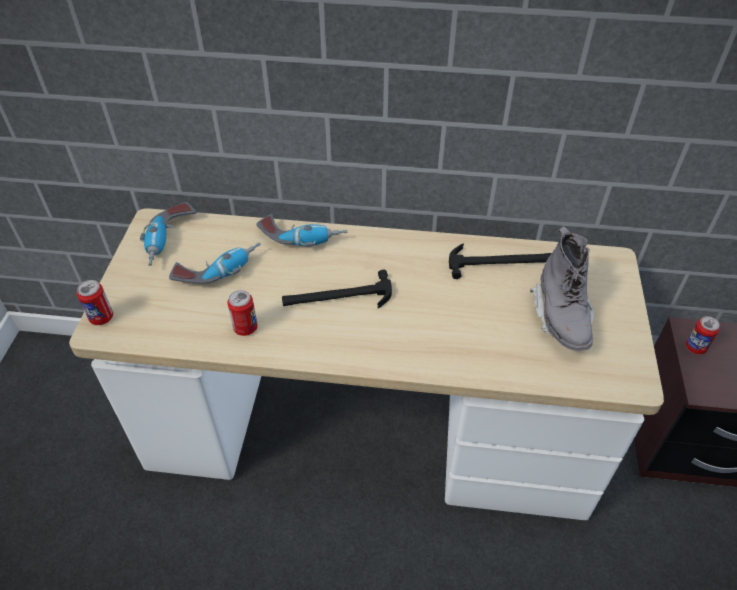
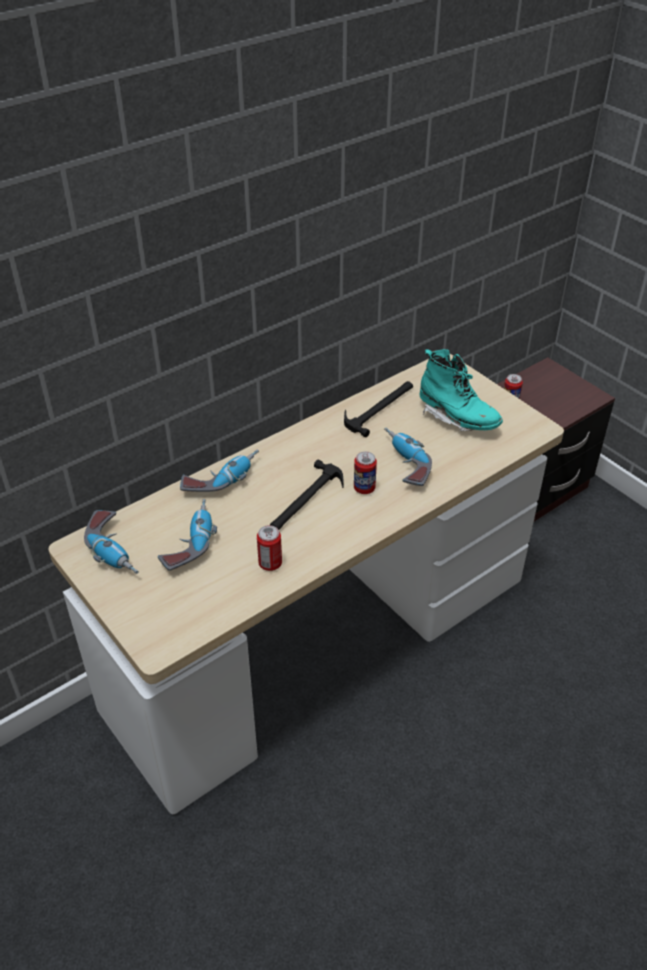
camera: 45 degrees left, 5 degrees down
can [77,280,113,325] -> can moved to [354,451,377,494]
grey boot [530,226,594,351] -> turquoise boot [419,349,503,431]
none -> power drill [384,428,432,486]

